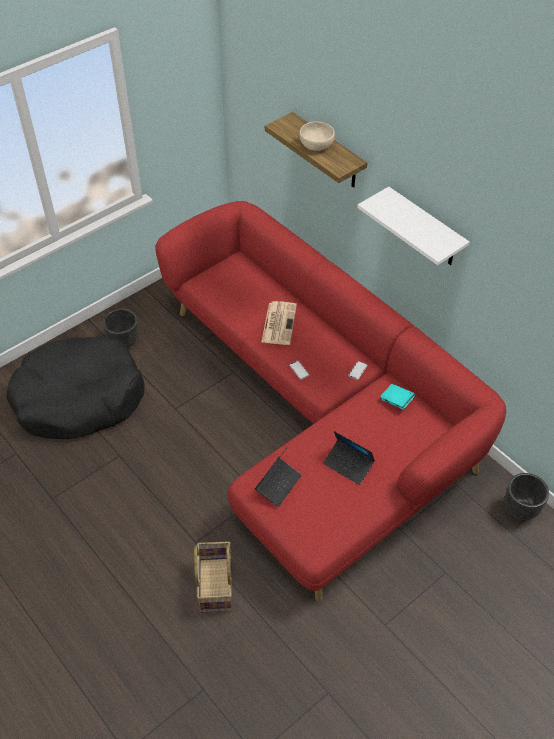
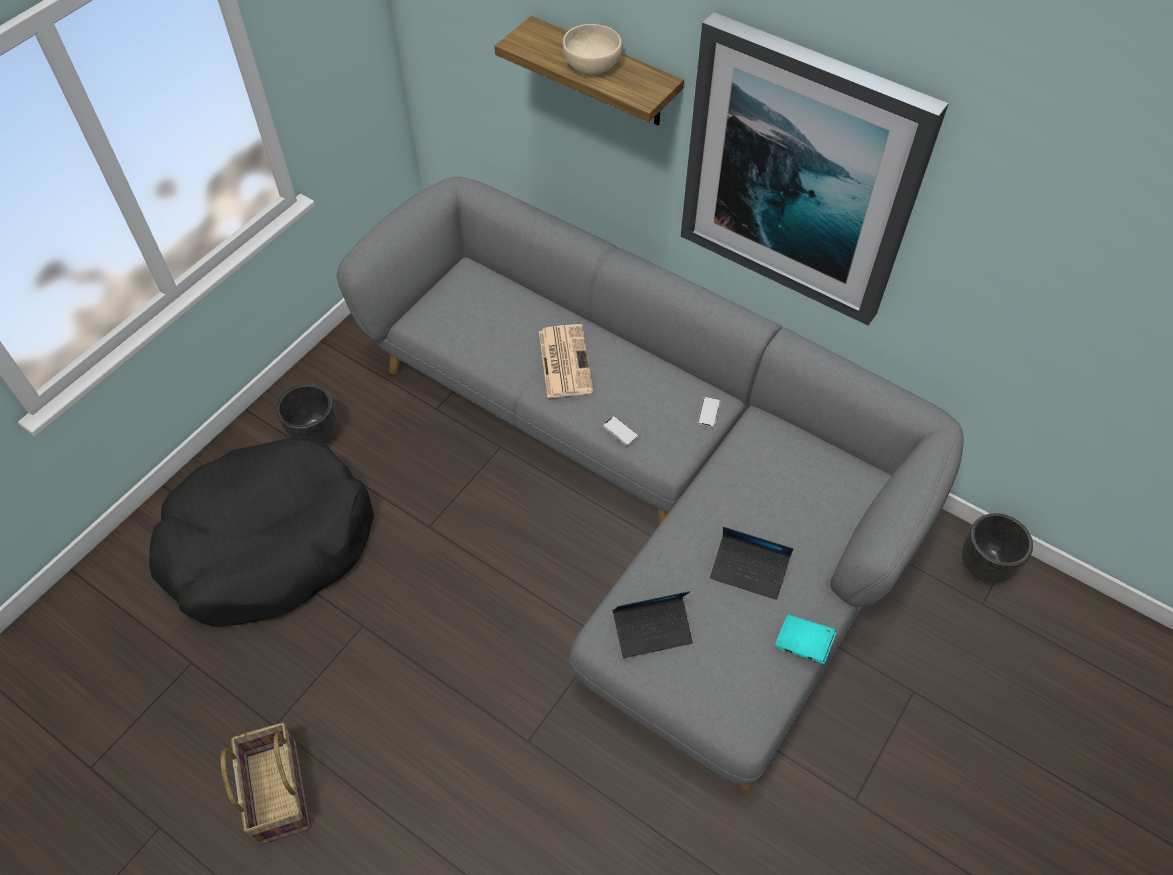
camera: 15 degrees left, 5 degrees up
red sofa [155,201,506,602] -> grey sofa [336,176,964,791]
basket [194,541,232,613] -> basket moved to [220,722,310,845]
laptop [255,447,302,507] -> laptop turned 60 degrees clockwise [613,591,693,658]
white shelf [357,187,470,265] -> picture [681,12,949,326]
turquoise book [380,384,415,410] -> turquoise book moved to [775,614,836,664]

